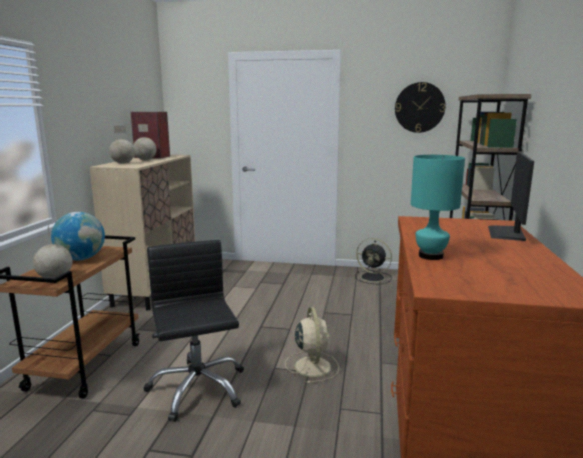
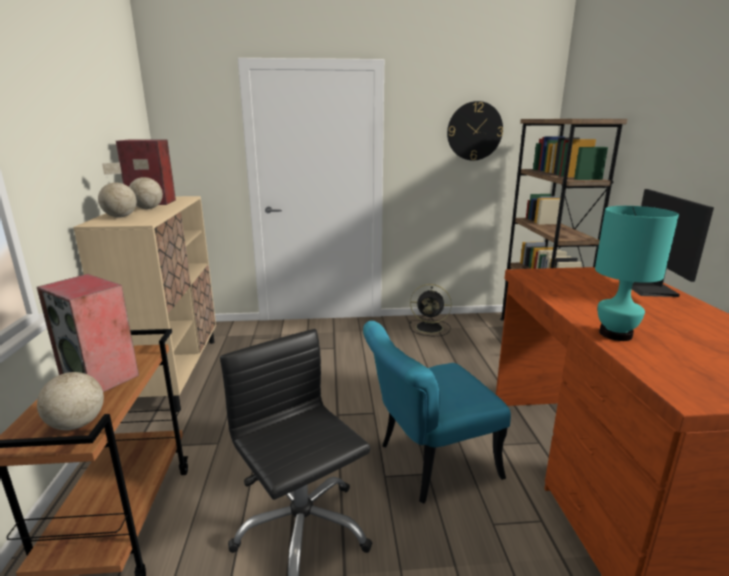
camera: 15 degrees left, 5 degrees up
globe [51,212,105,260] -> speaker [37,274,139,392]
beige fan [285,307,339,384] -> turquoise chair [363,321,511,503]

